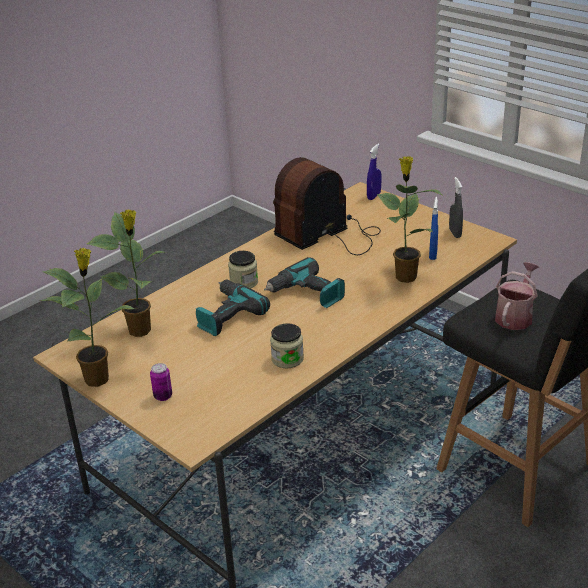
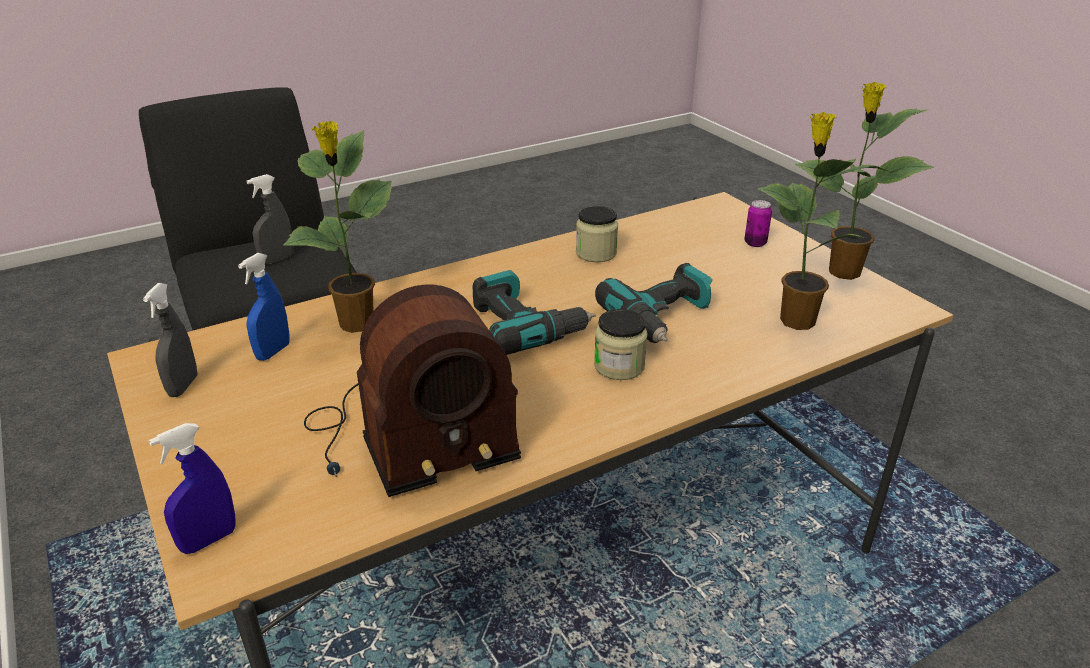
camera: 165 degrees left, 0 degrees up
watering can [495,262,539,330] -> grey spray bottle [247,174,293,264]

